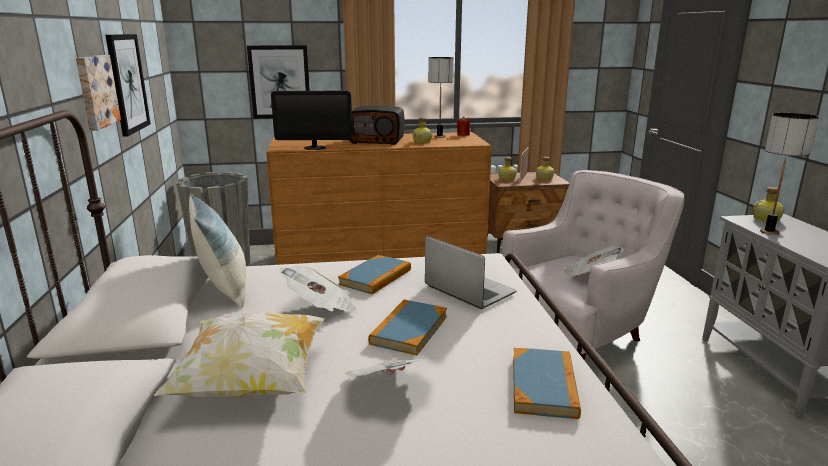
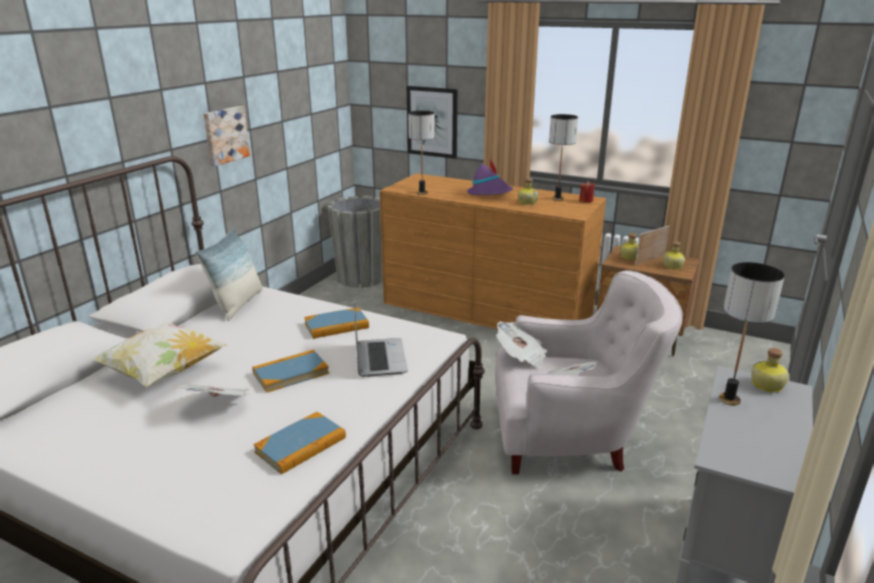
camera: 35 degrees right, 5 degrees up
picture [105,34,151,137] -> none
monitor [271,91,353,150] -> table lamp [408,111,435,195]
newspaper [280,266,358,313] -> newspaper moved to [496,321,547,368]
radio [349,106,405,145] -> purple hat [467,160,513,195]

